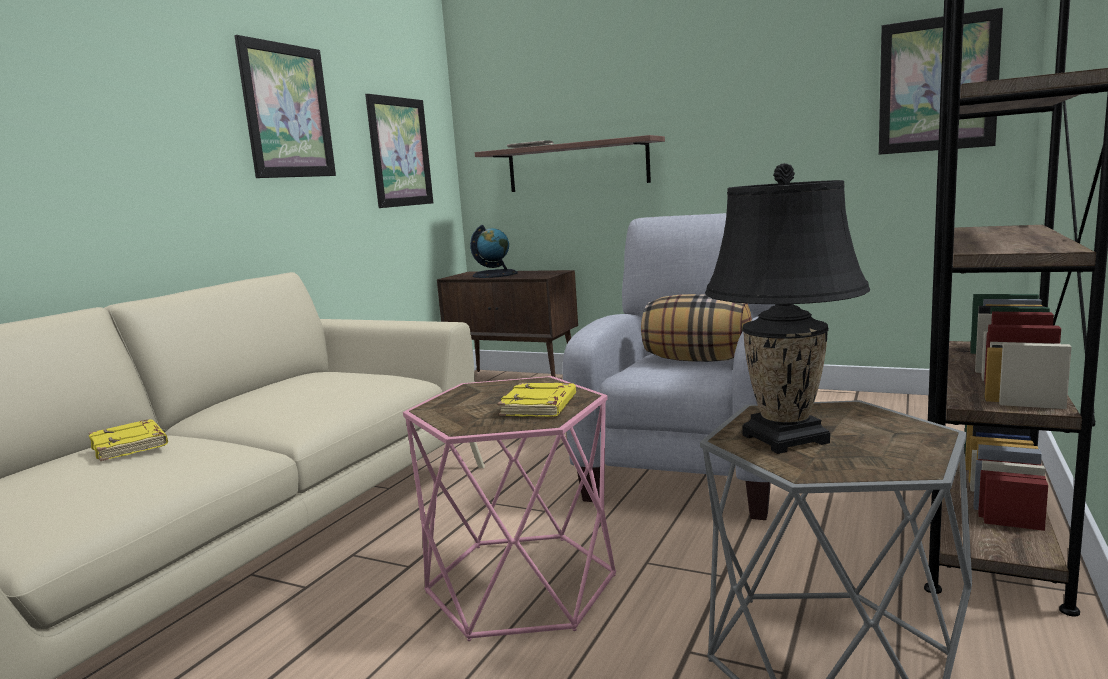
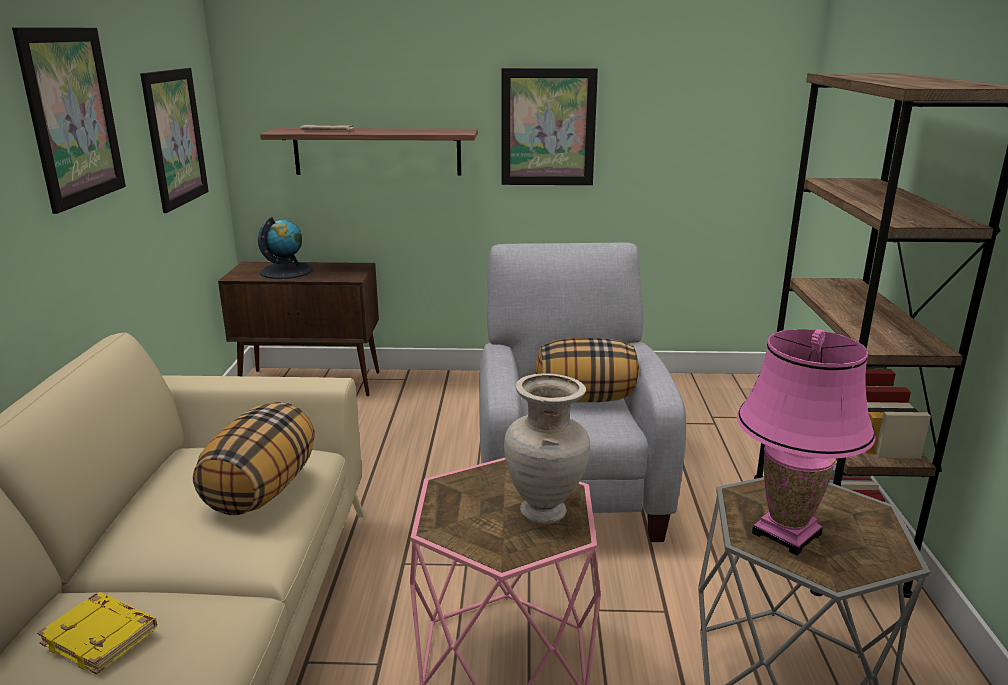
camera: 25 degrees left, 10 degrees up
yellow book [498,383,576,417] -> beige vase [504,373,590,524]
black table lamp [705,163,870,454] -> pink table lamp [737,329,875,555]
picture [879,8,1003,155] -> picture moved to [501,68,598,185]
none -> pillow [193,402,315,515]

